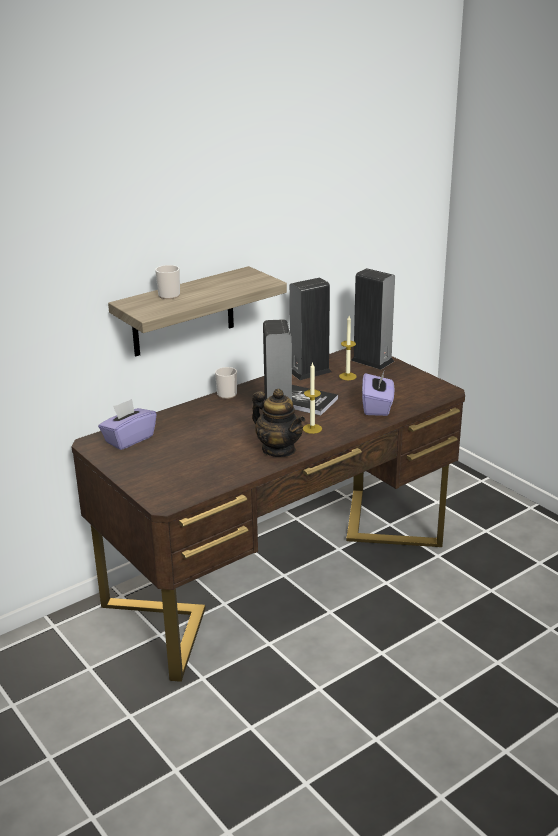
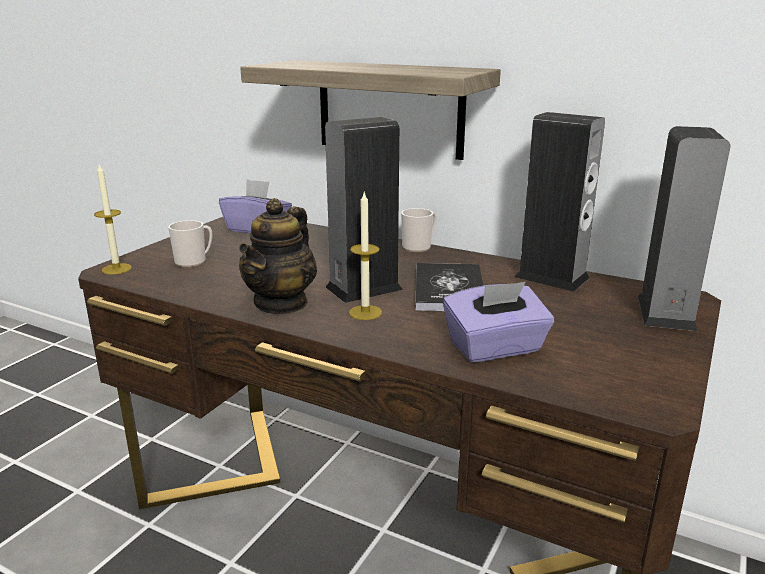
camera: 65 degrees right, 5 degrees down
mug [155,265,180,299] -> mug moved to [168,220,212,267]
candle [339,316,357,380] -> candle moved to [94,164,132,274]

